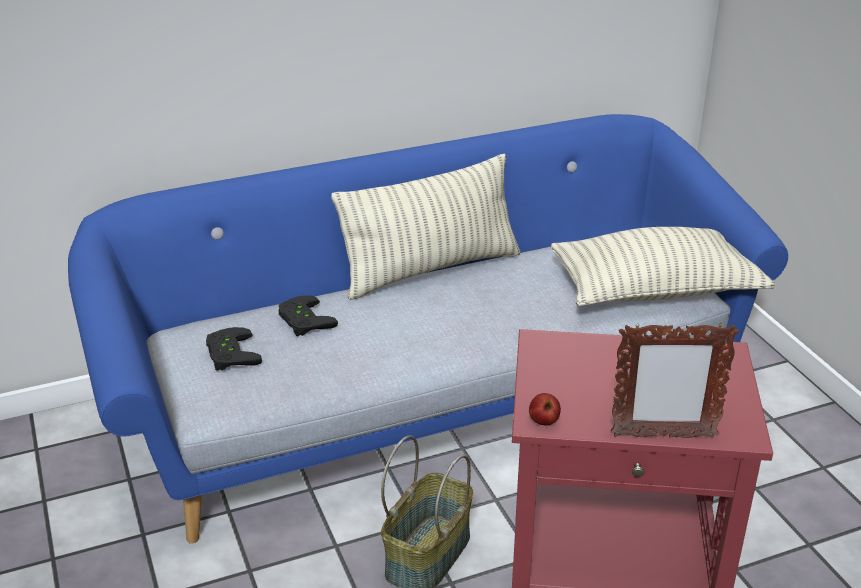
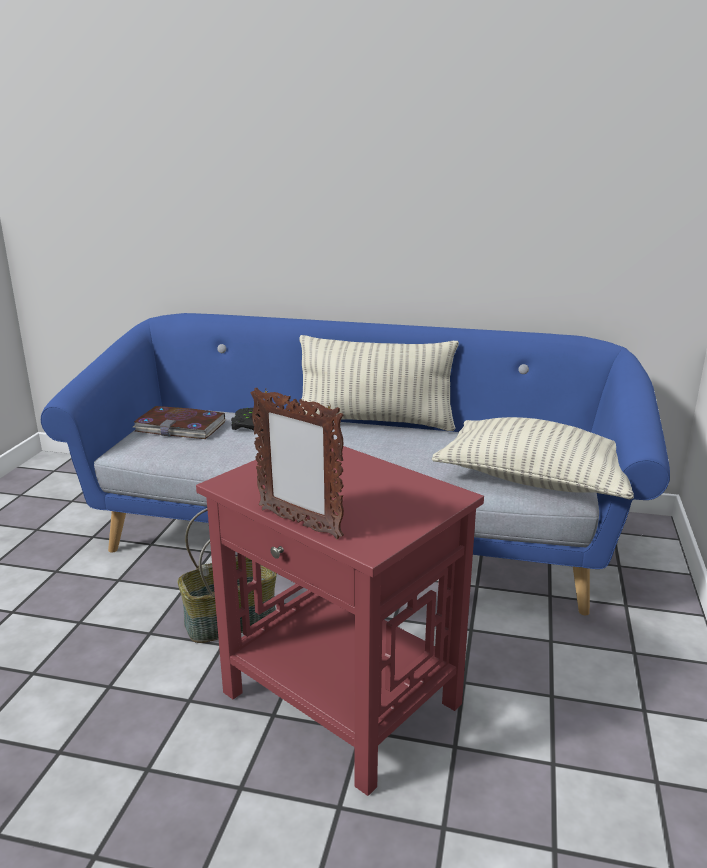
camera: 35 degrees right, 10 degrees down
black game controller [206,327,262,371] -> book [133,406,226,439]
apple [529,393,561,425] -> none

